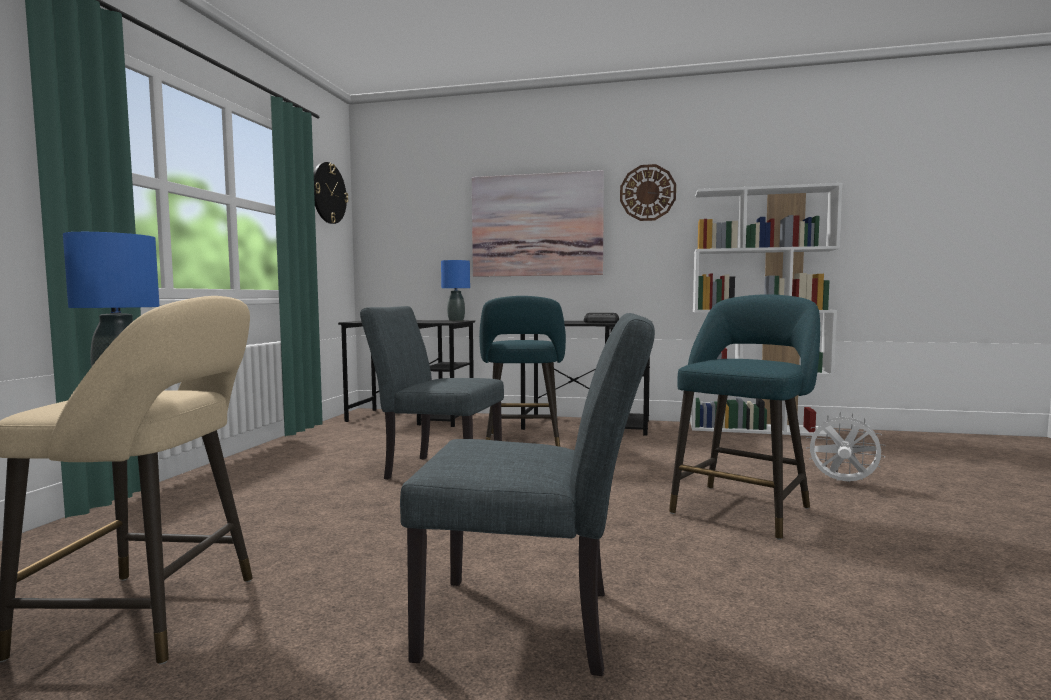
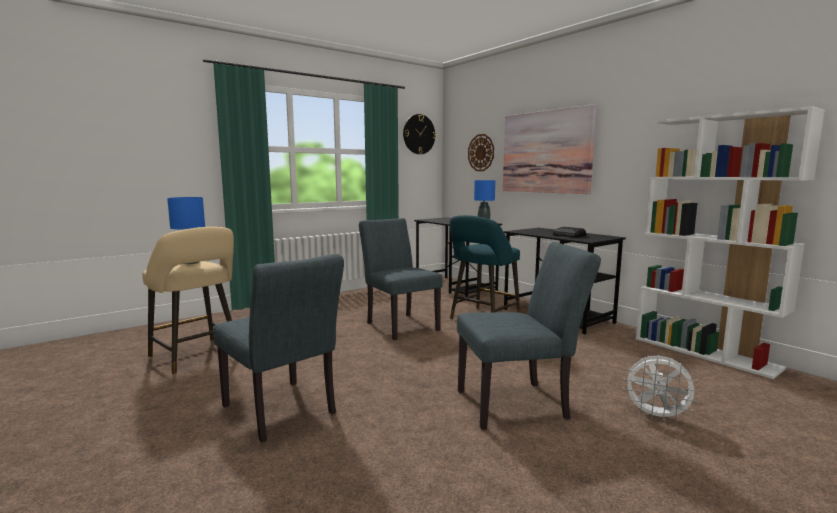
camera: 40 degrees right, 5 degrees up
wall clock [620,164,676,221] -> wall clock moved to [468,134,494,171]
turquoise stool [669,294,820,540] -> grey chair [457,242,601,430]
white fan [806,412,886,482] -> white fan turned 135 degrees clockwise [623,356,700,422]

